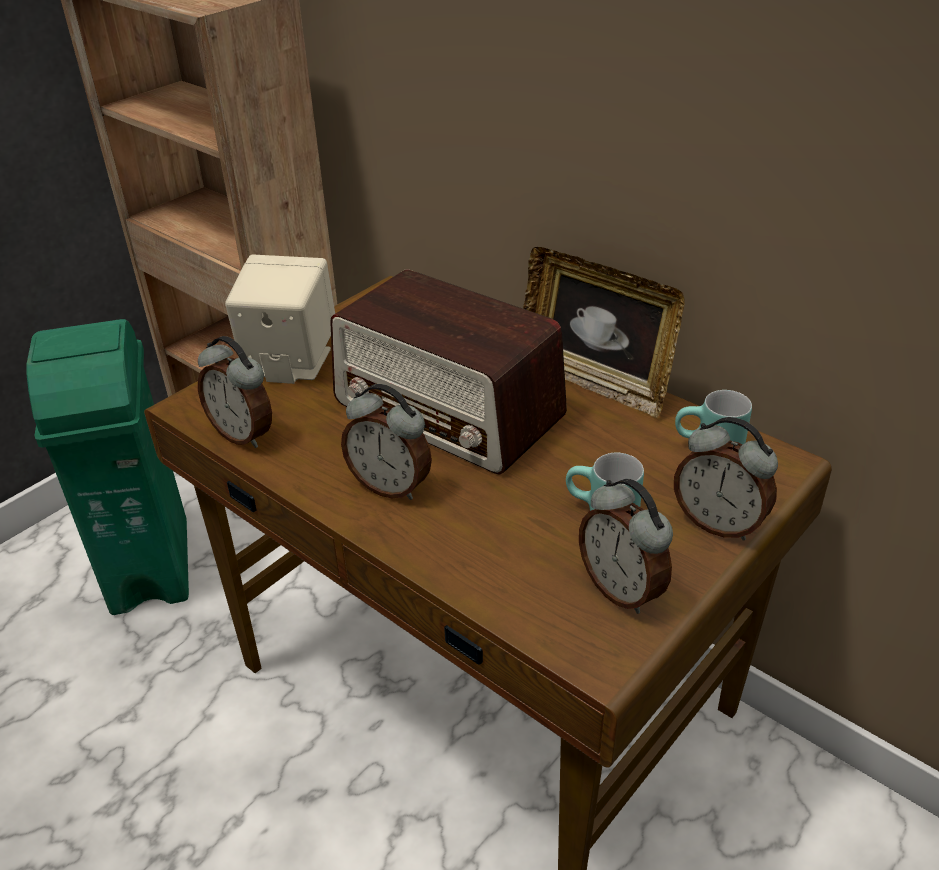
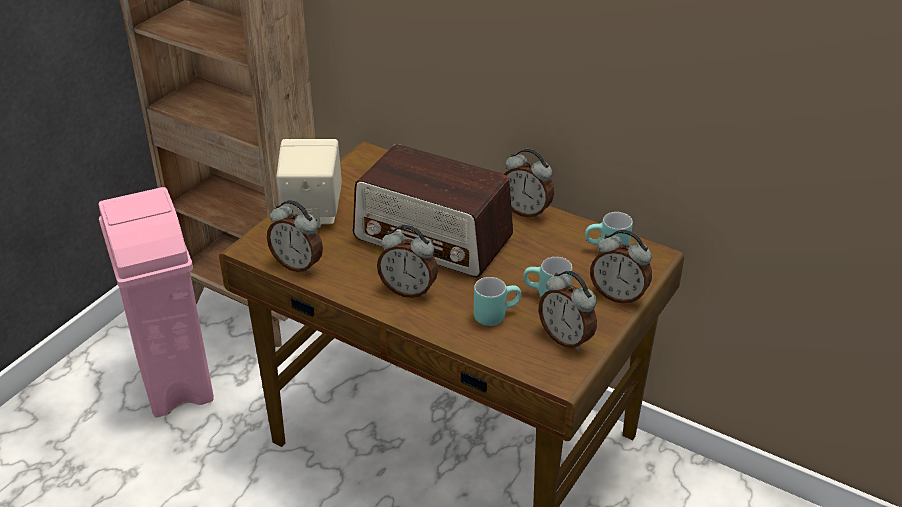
camera: 10 degrees left, 0 degrees up
green trash can [27,319,189,615] -> pink trash can [98,187,214,417]
picture frame [523,247,685,418] -> alarm clock [504,149,554,219]
none -> turquoise mug [474,277,521,326]

